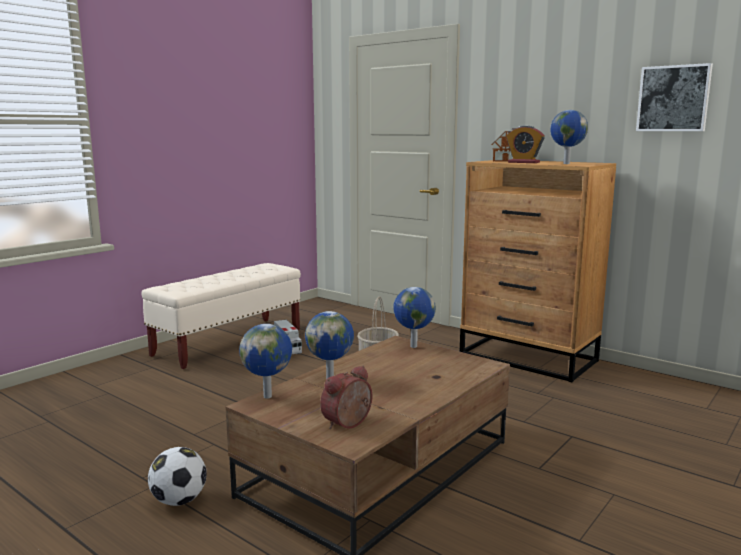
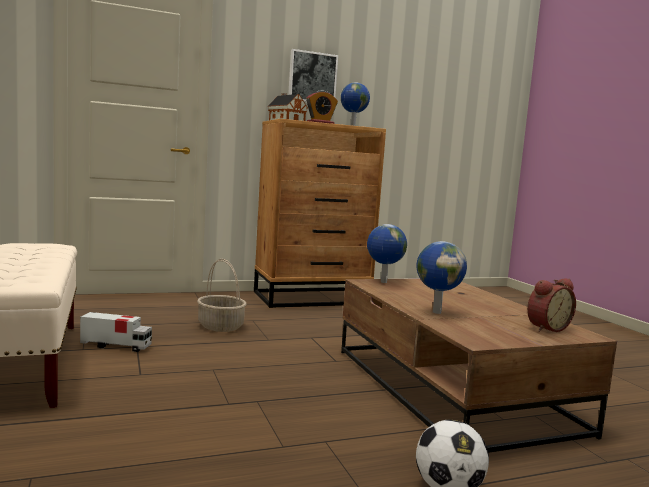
camera: 60 degrees left, 5 degrees down
globe [239,324,292,399] -> none
alarm clock [320,365,372,429] -> alarm clock turned 105 degrees counterclockwise [527,278,576,332]
picture [636,63,713,131] -> picture moved to [288,49,338,102]

